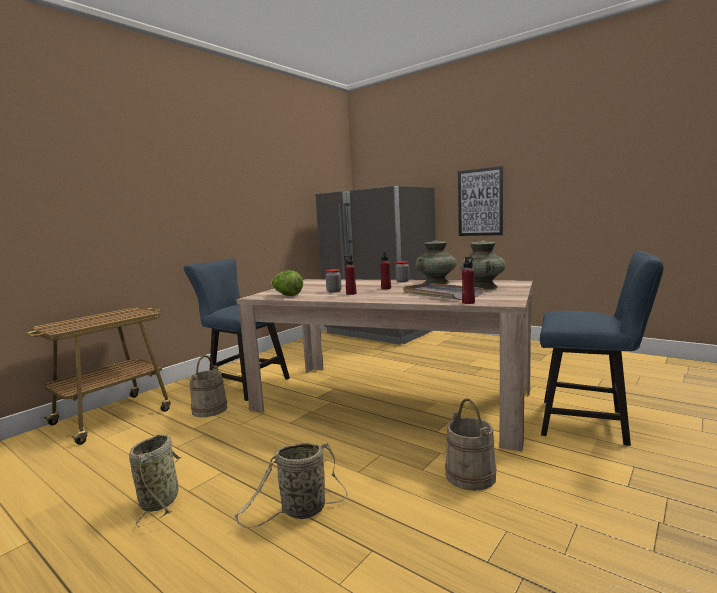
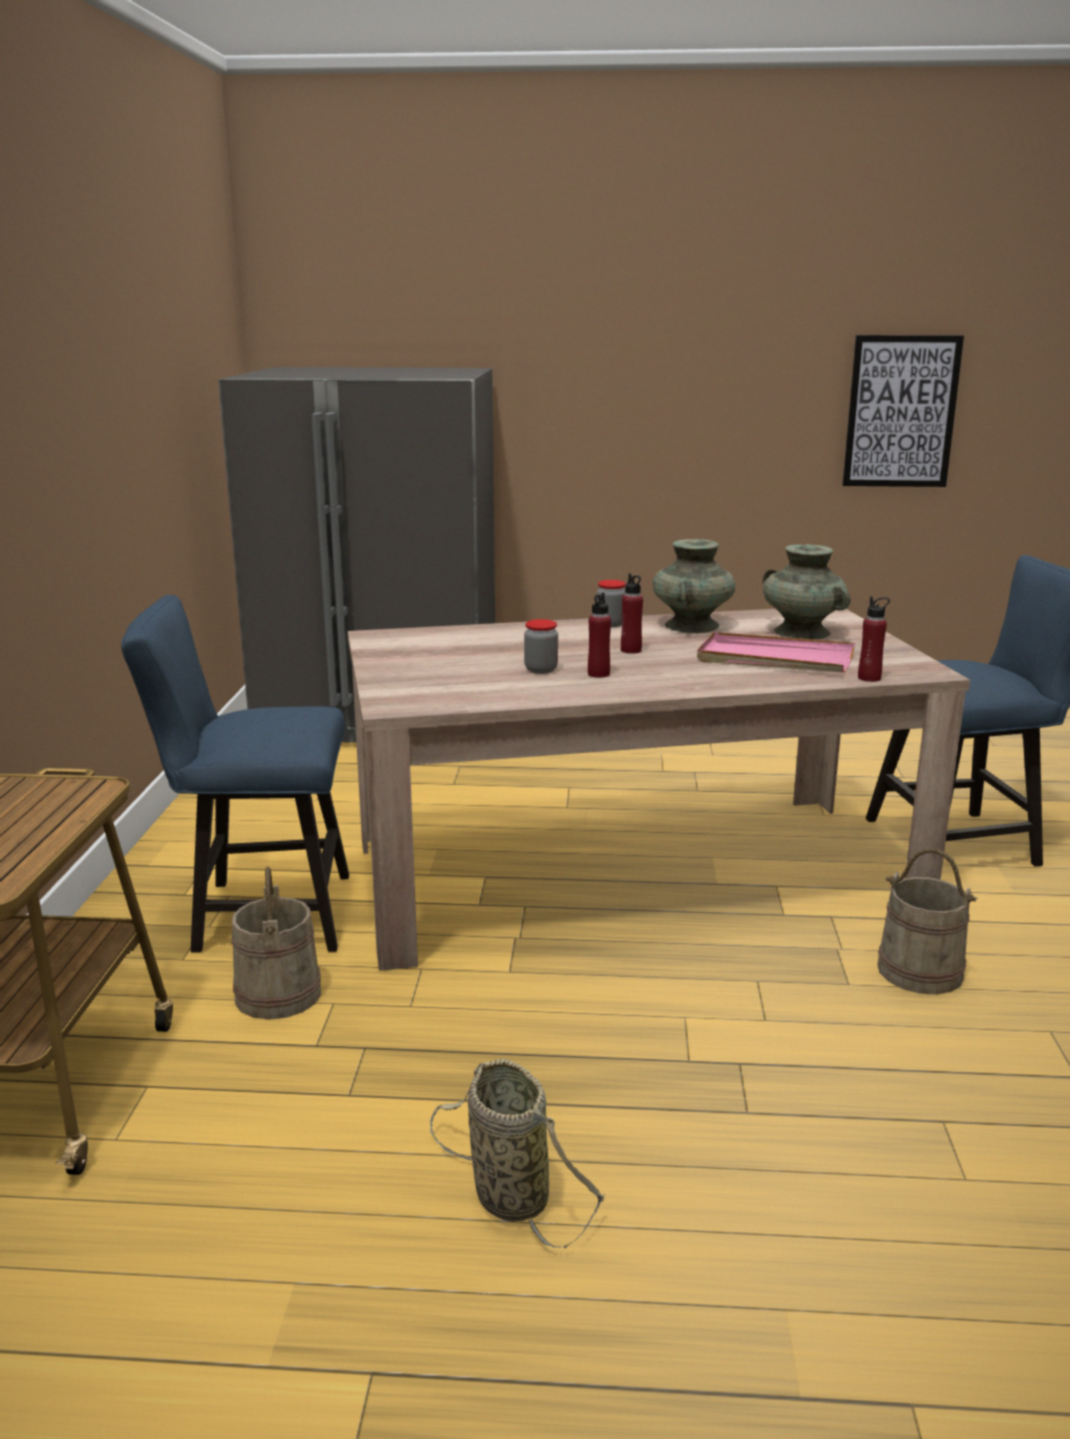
camera: 35 degrees left, 10 degrees up
basket [234,442,348,528] -> none
lettuce [271,270,303,296] -> none
grey tray [403,283,484,300] -> pink tray [697,632,855,673]
picture [458,166,503,236] -> picture moved to [842,335,964,487]

